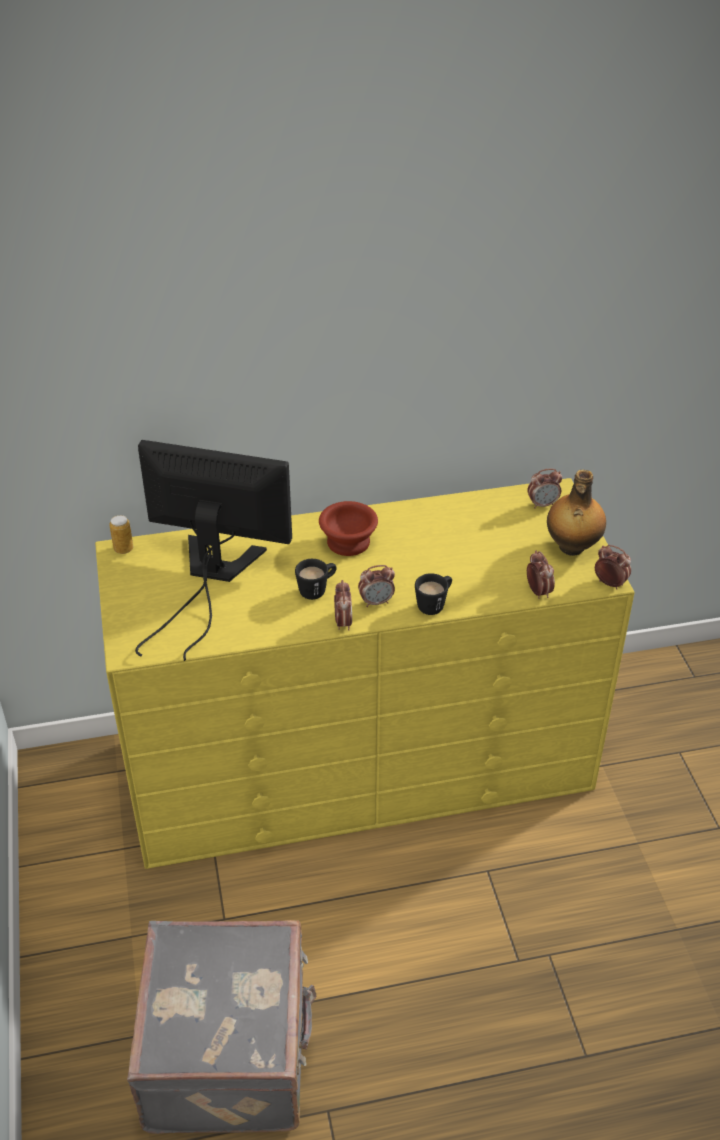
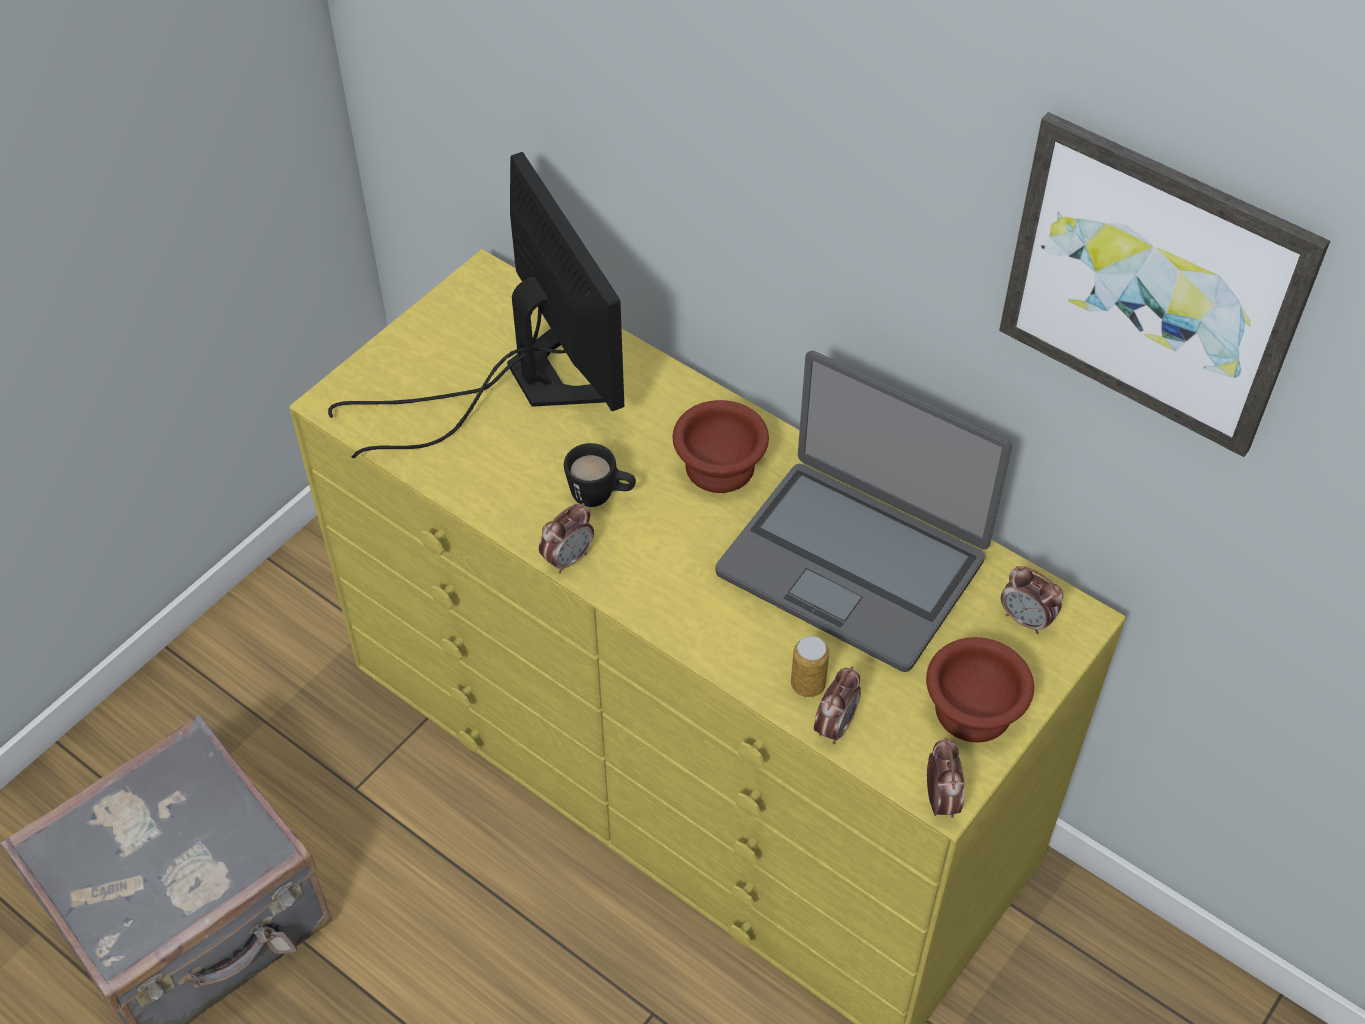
camera: 50 degrees right, 10 degrees up
can [109,515,133,554] -> can moved to [791,636,829,697]
alarm clock [358,565,395,607] -> none
black mug [415,573,452,615] -> none
bottle [547,470,606,556] -> brown bowl [926,637,1034,743]
none -> laptop [715,351,1012,672]
none -> picture [999,112,1330,457]

